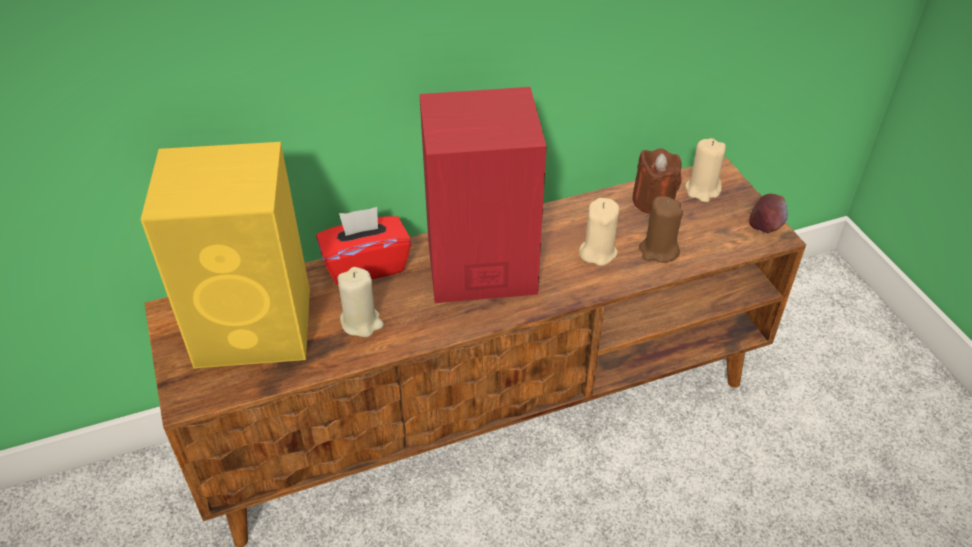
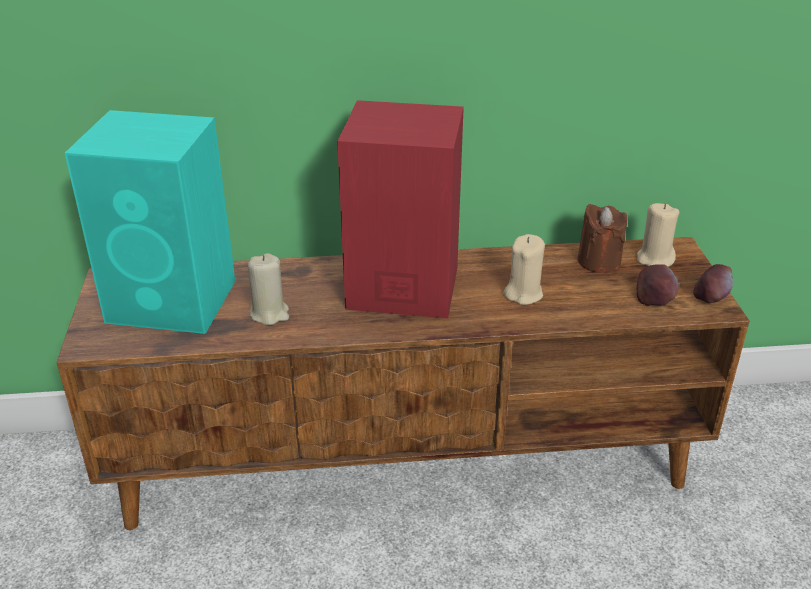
camera: 15 degrees right, 10 degrees down
yellow speaker [140,142,310,368] -> turquoise speaker [65,110,235,334]
red tissue box [316,207,411,285] -> none
brown candle [639,196,683,263] -> none
none -> apple [636,264,679,306]

